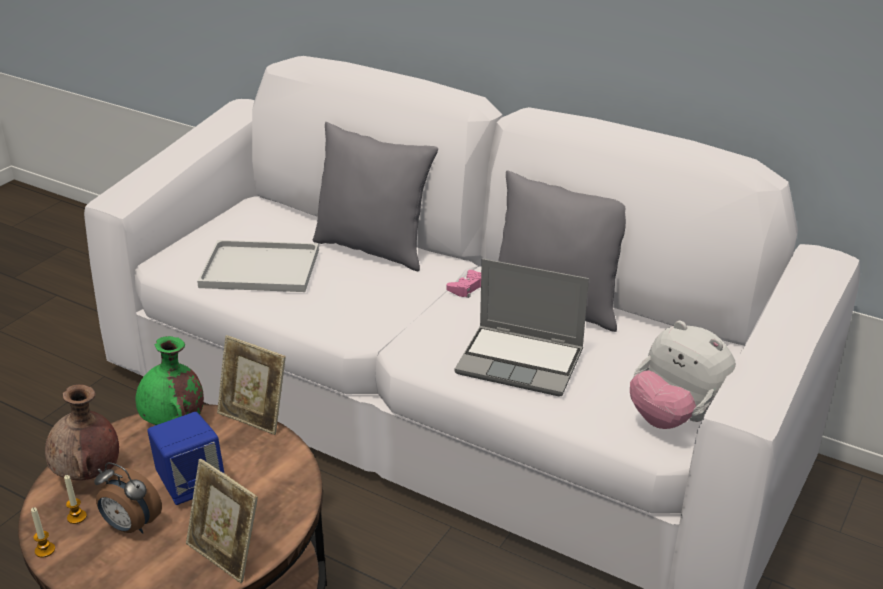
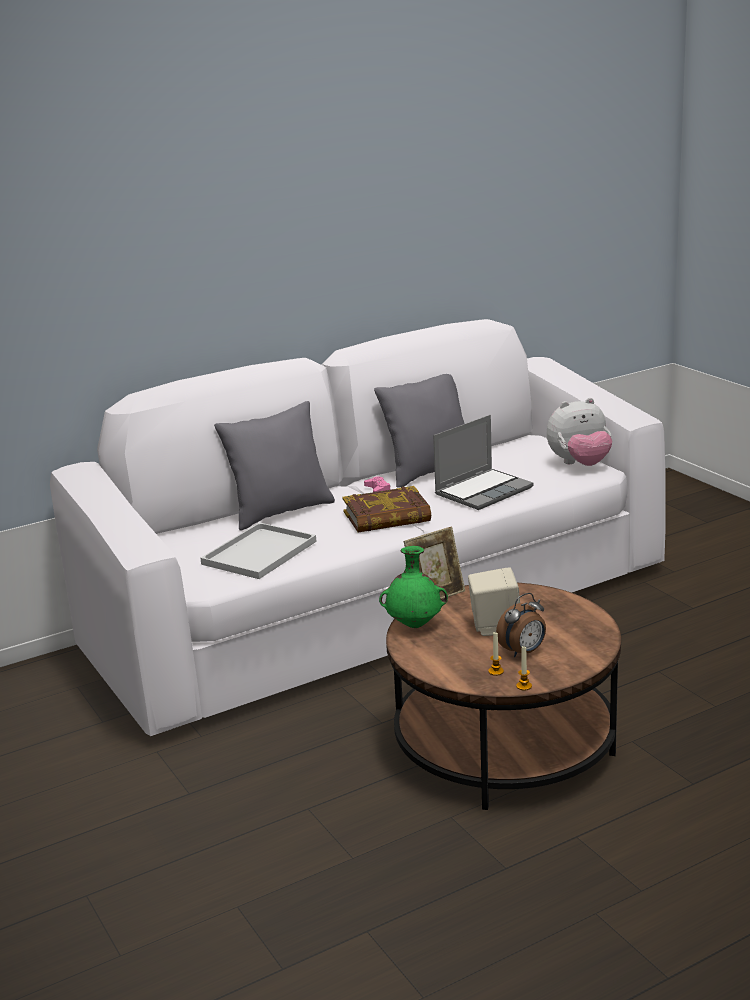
camera: 60 degrees left, 10 degrees down
brown vase [45,384,119,481] -> none
blue speaker [148,412,225,505] -> beige speaker [468,567,520,636]
picture frame [186,459,258,583] -> none
none -> book [343,486,431,532]

